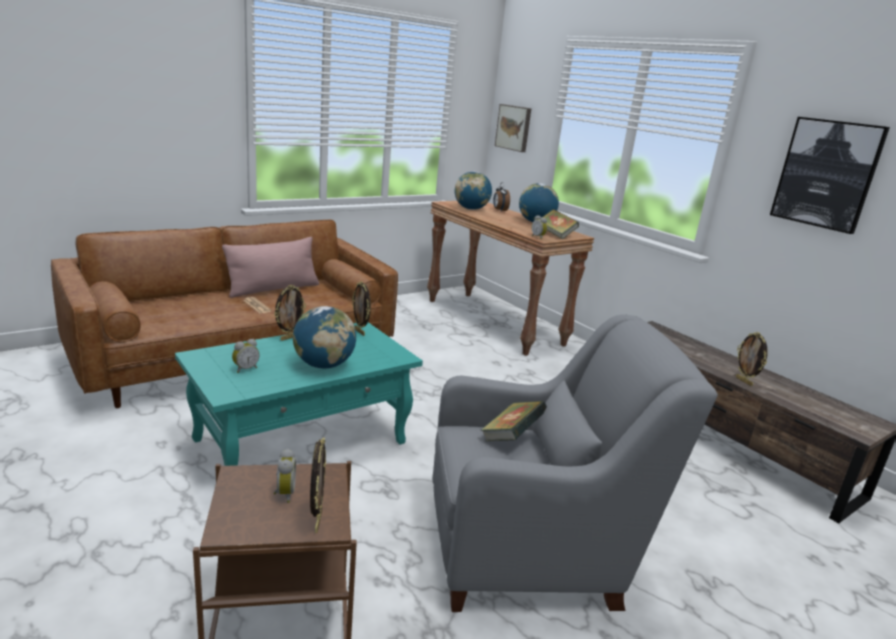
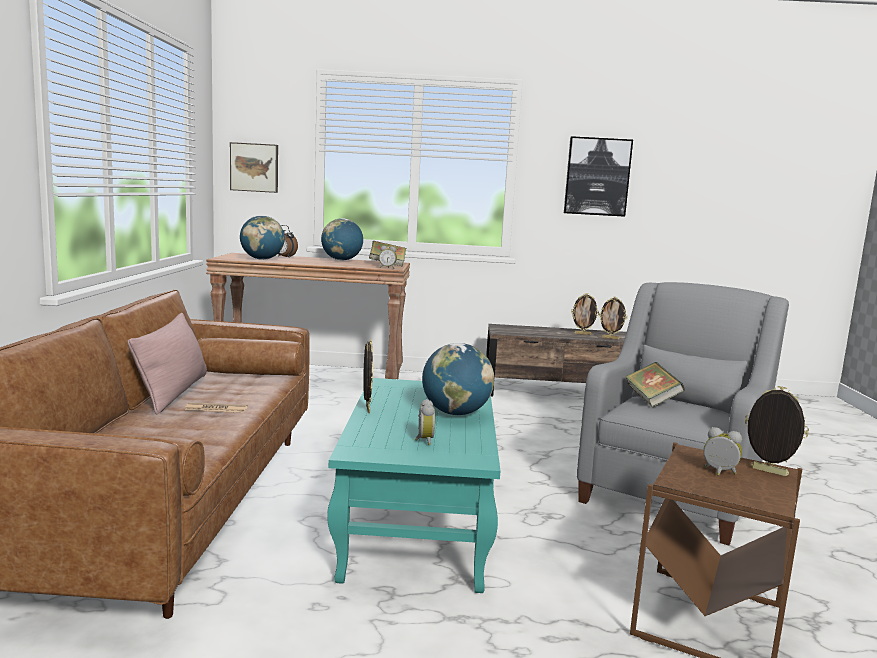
camera: 50 degrees left, 10 degrees down
picture frame [352,281,371,336] -> picture frame moved to [571,293,599,335]

